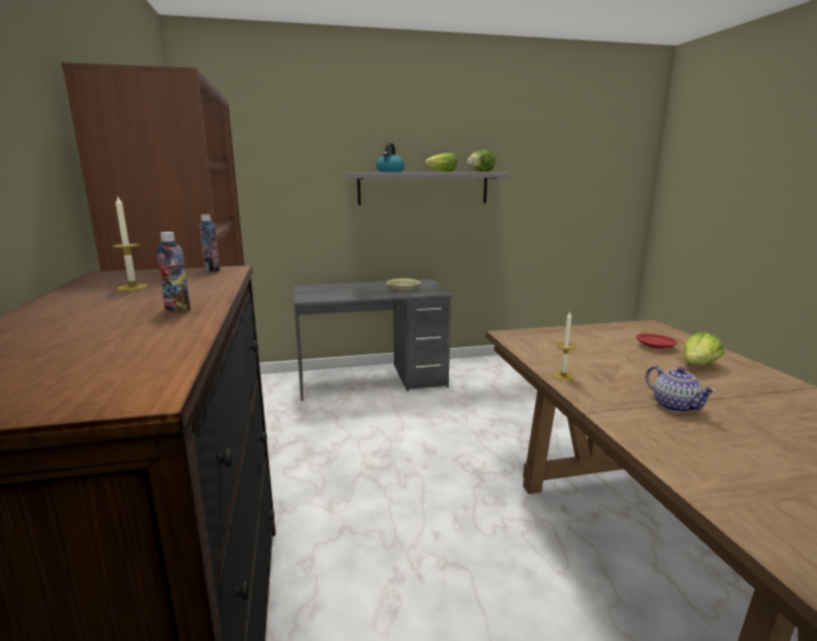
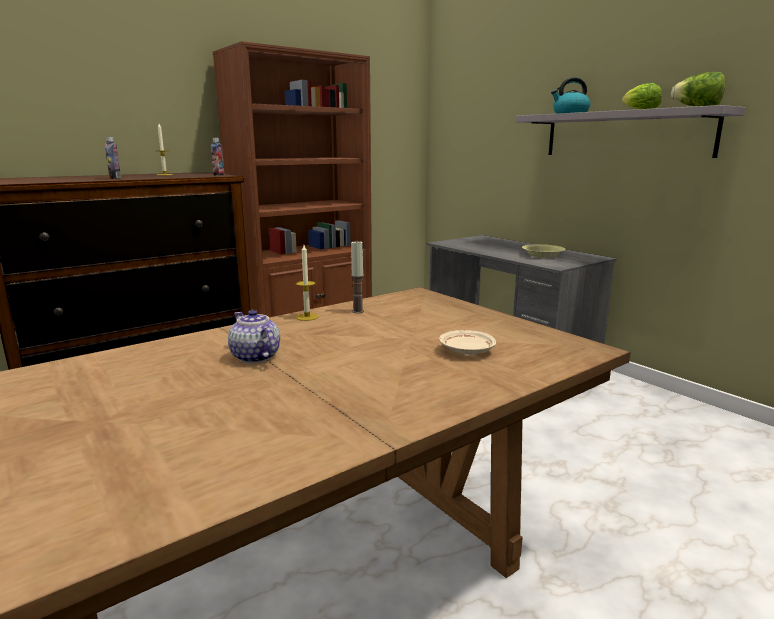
camera: 65 degrees right, 0 degrees up
red plate [636,333,678,349] -> beige plate [439,330,496,355]
teapot [646,366,716,413] -> teapot turned 105 degrees clockwise [228,310,280,363]
lettuce [682,332,724,366] -> none
none -> candle [351,240,364,313]

